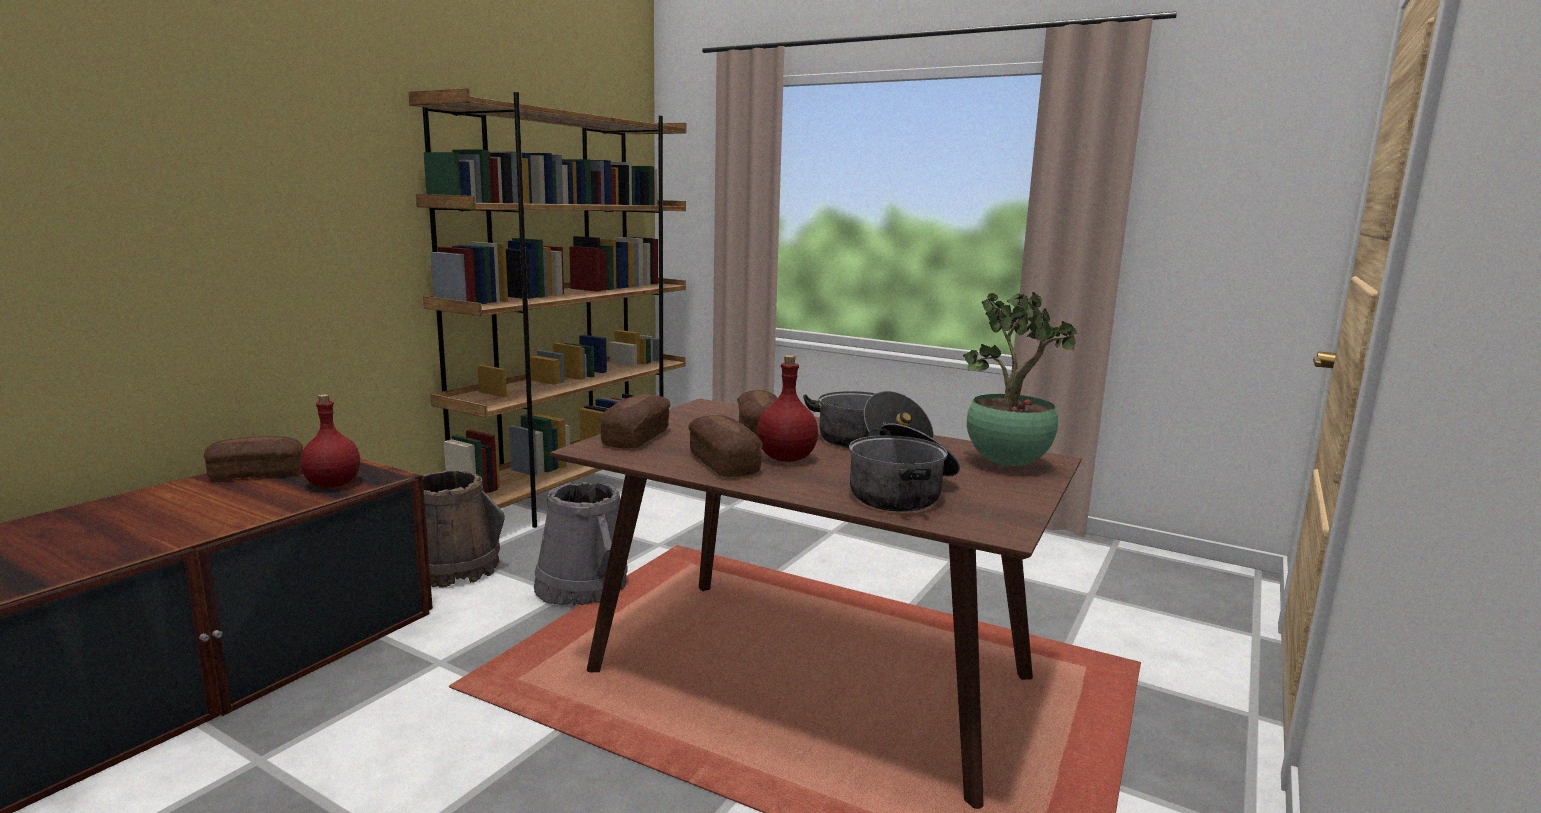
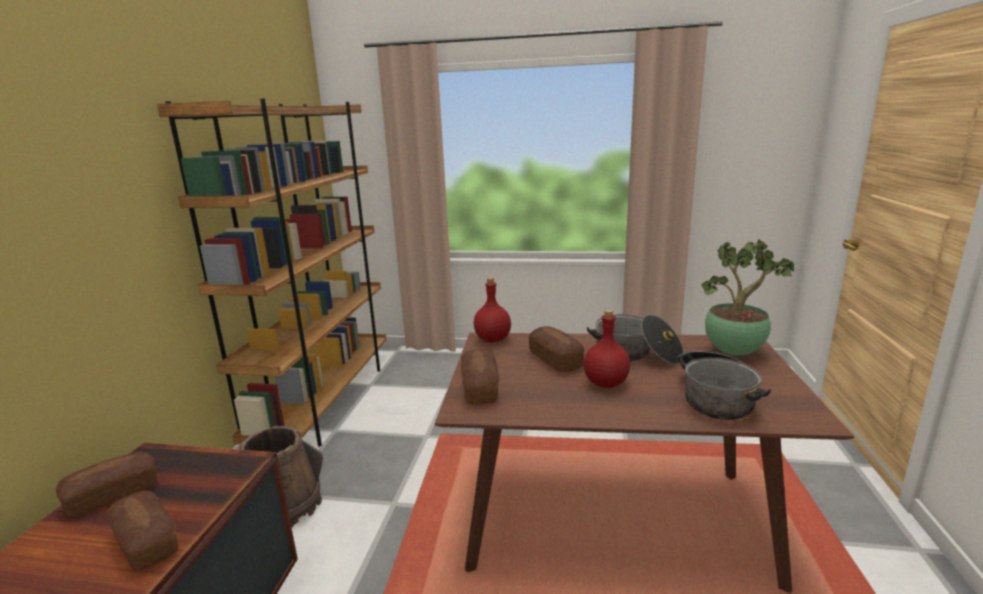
camera: 20 degrees left, 5 degrees up
red bottle [300,394,360,487] -> red bottle moved to [474,278,511,342]
grey bucket [534,482,628,605] -> none
bread [688,415,763,477] -> bread moved to [106,490,179,571]

